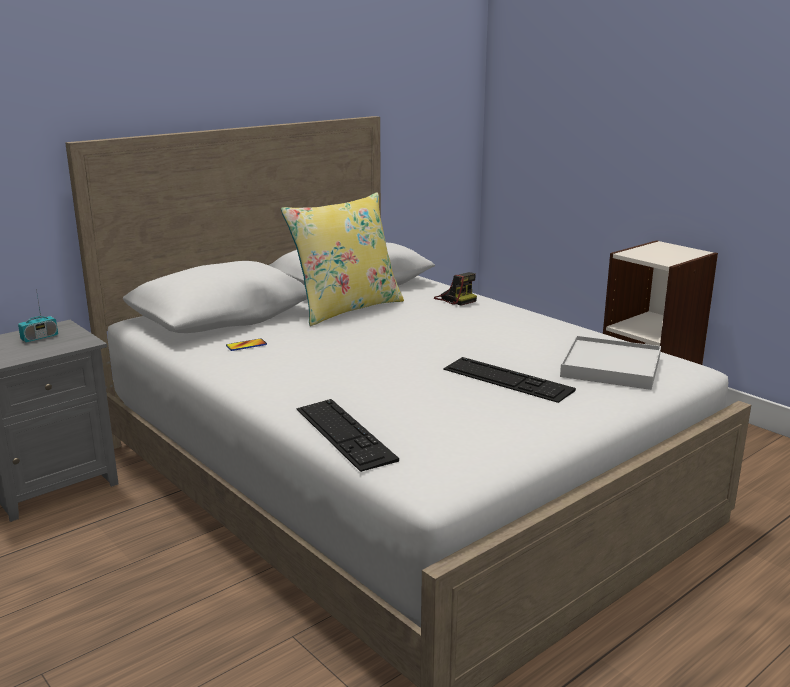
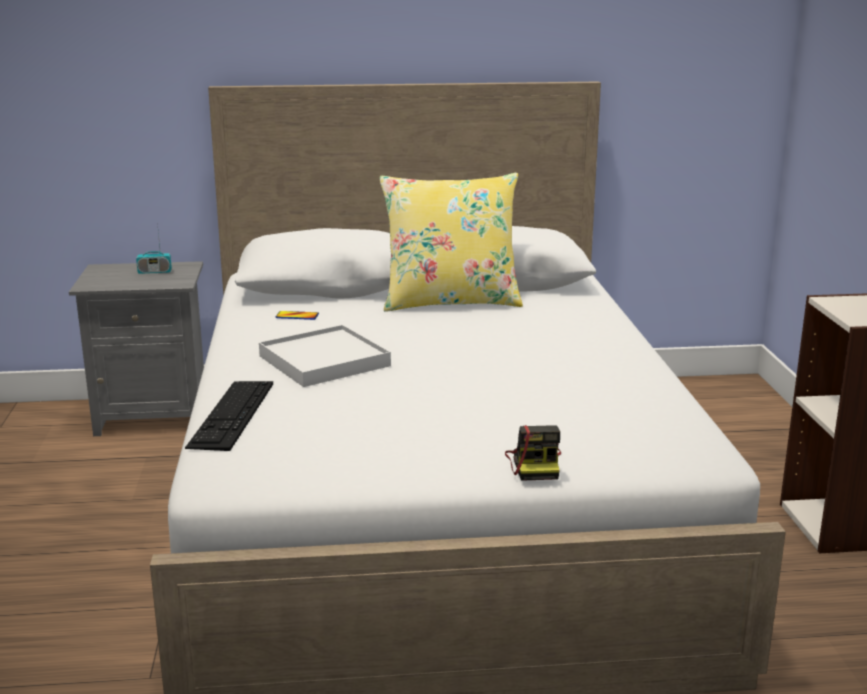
camera: 35 degrees right, 0 degrees up
camera [434,272,477,306] -> camera moved to [505,425,561,481]
keyboard [443,357,576,403] -> none
white tray [560,336,661,390] -> white tray moved to [259,325,391,387]

